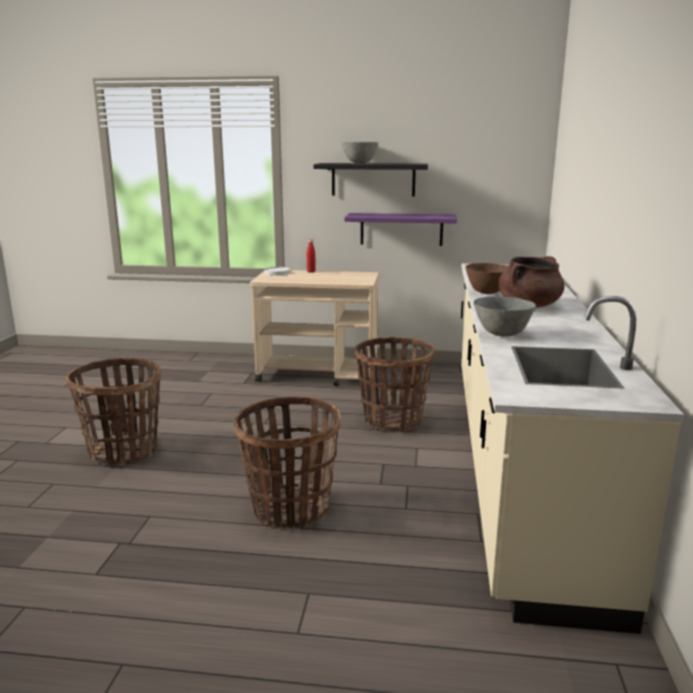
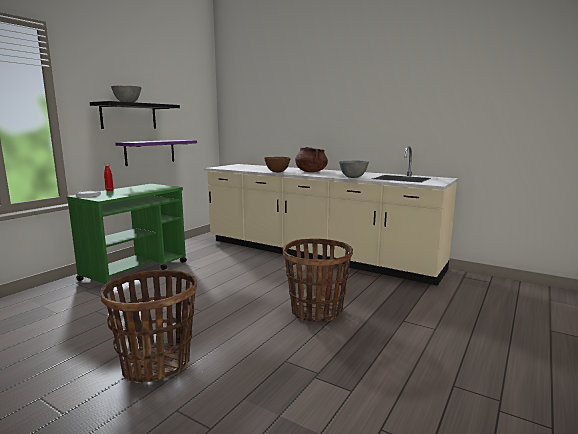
camera: 65 degrees left, 5 degrees down
beige cart [250,270,379,386] -> green cart [66,184,187,284]
basket [355,337,435,432] -> none

